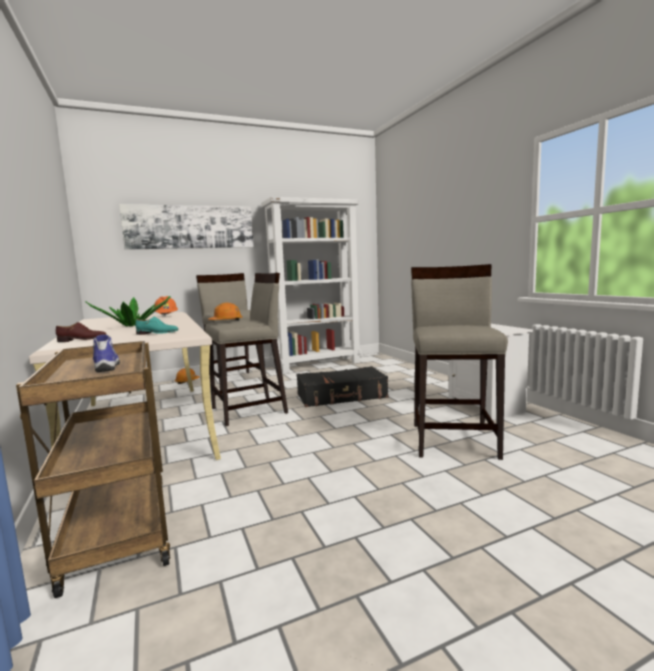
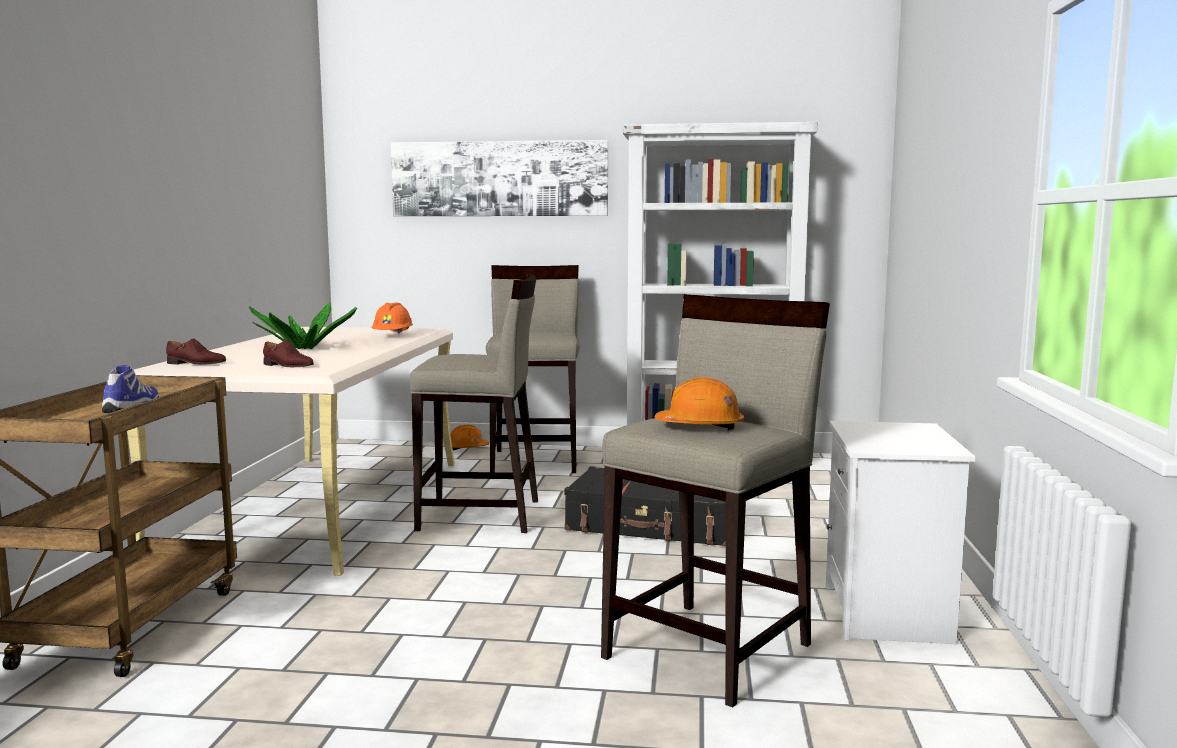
camera: 30 degrees right, 0 degrees up
turquoise shoe [135,316,178,335] -> brown shoe [263,340,314,367]
orange hard hat [208,303,243,321] -> orange hard hat moved to [654,377,744,430]

